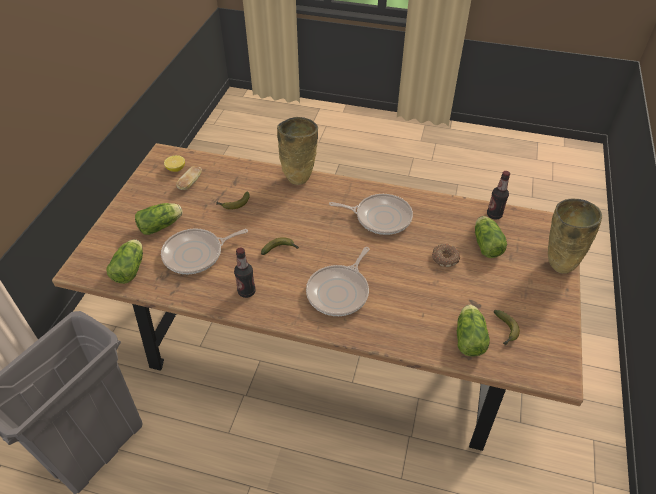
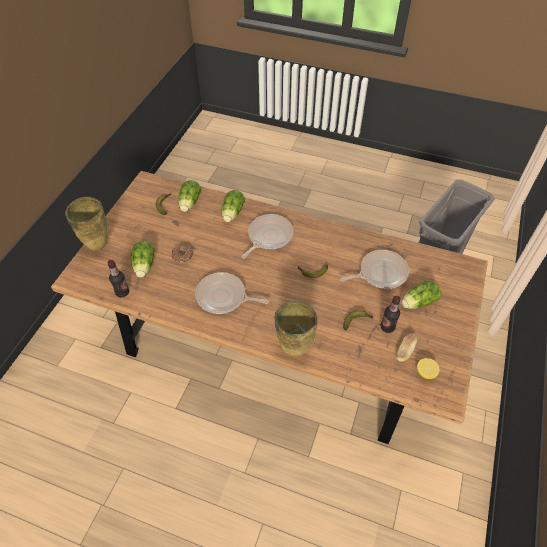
camera: 175 degrees left, 5 degrees up
lettuce [107,239,143,284] -> lettuce moved to [222,190,245,222]
bottle [234,247,256,298] -> bottle moved to [381,295,401,333]

